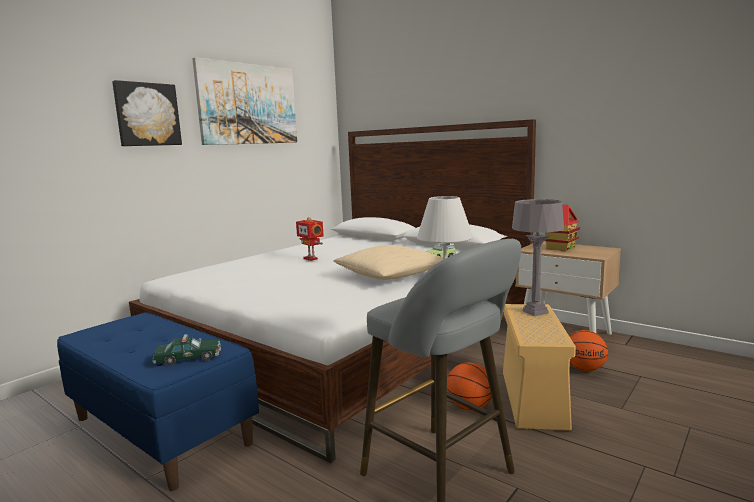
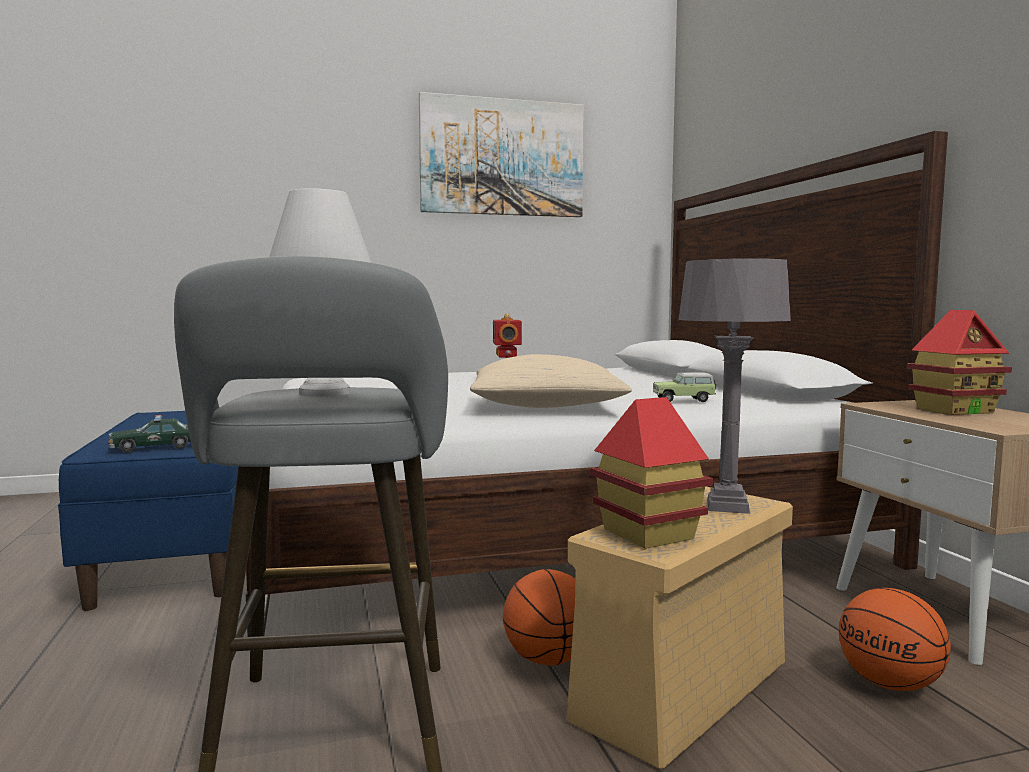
camera: 35 degrees right, 5 degrees down
picture [112,80,182,146] -> none
toy car [152,334,221,366] -> toy car turned 135 degrees clockwise [108,415,191,453]
none -> toy house [590,397,713,549]

